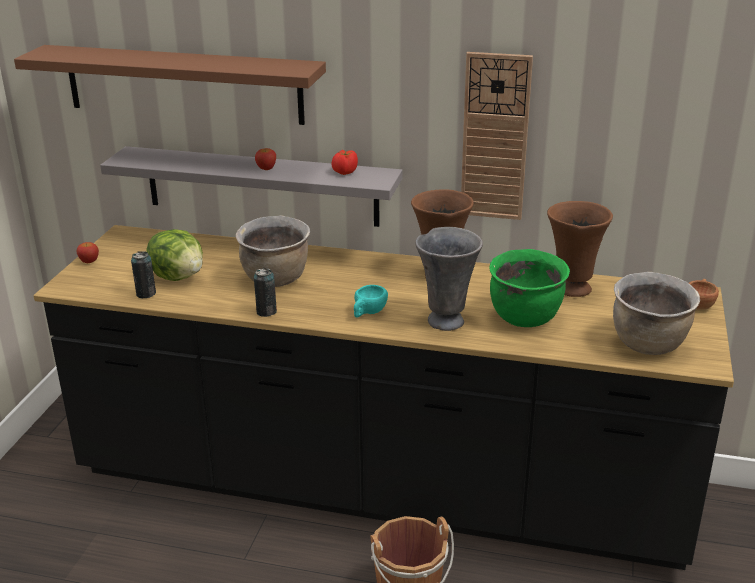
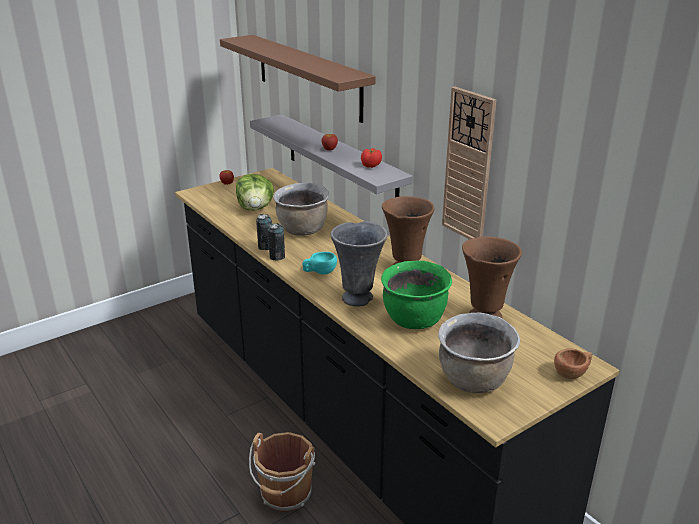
camera: 40 degrees right, 0 degrees up
can [131,251,156,299] -> can moved to [268,223,285,261]

